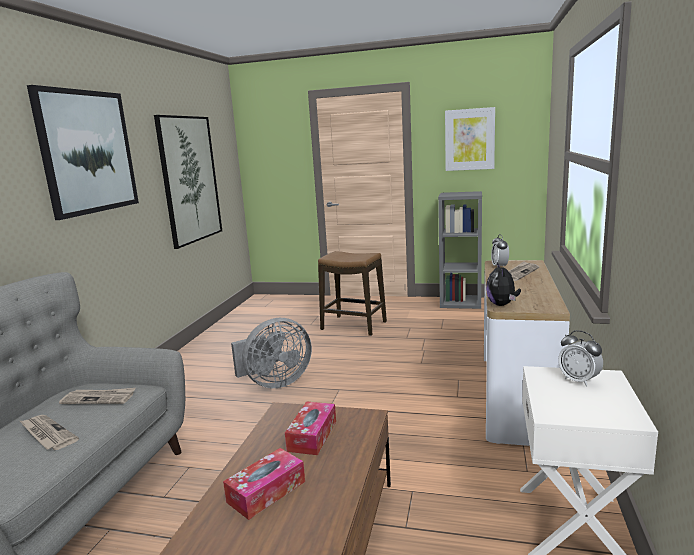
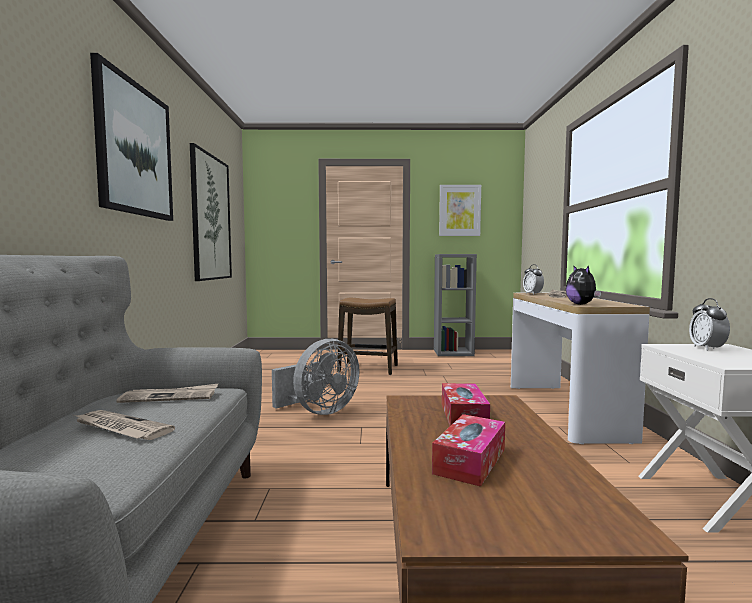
camera: 15 degrees left, 10 degrees down
alarm clock [558,330,603,386] -> alarm clock turned 60 degrees clockwise [689,298,730,351]

